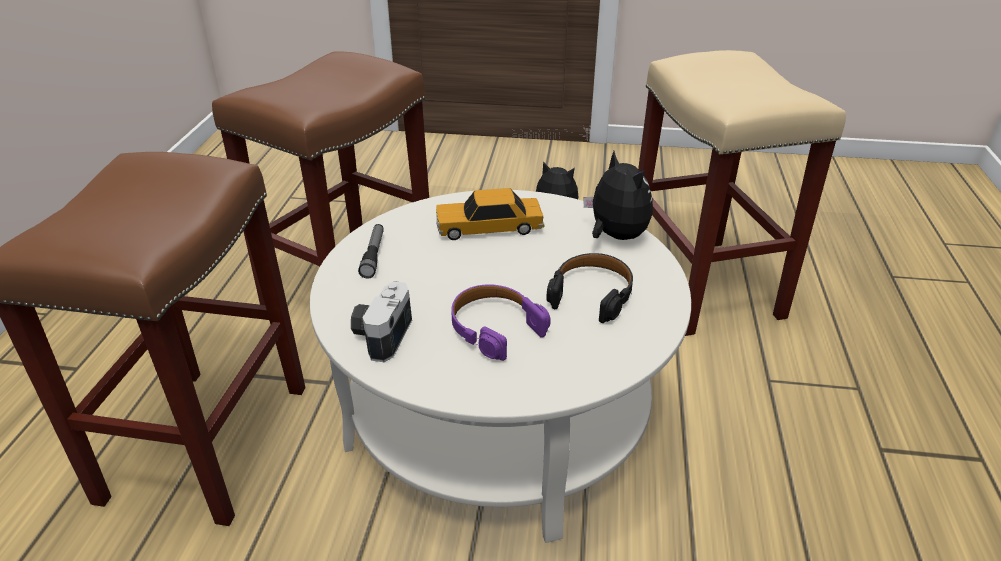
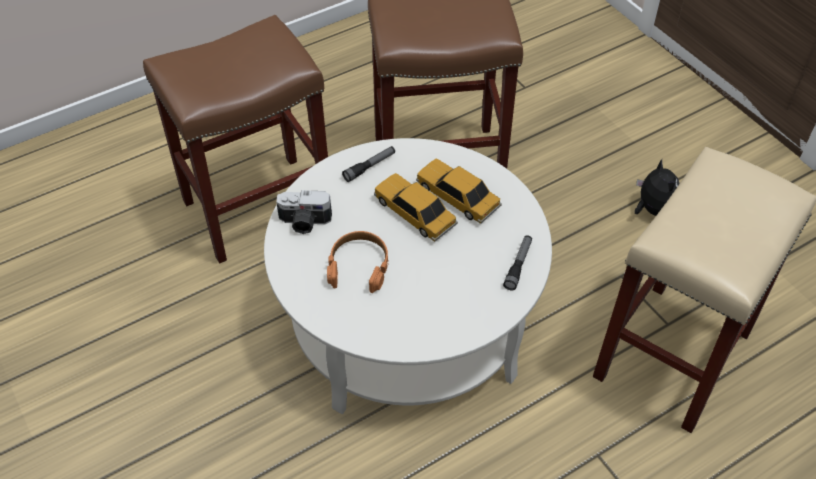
camera: 50 degrees right, 15 degrees up
camera [351,281,412,362] -> camera turned 150 degrees counterclockwise [276,190,332,234]
purple headphones [451,284,551,361] -> orange headphones [327,231,389,293]
black headphones [546,253,633,323] -> none
plush toy [584,151,653,240] -> flashlight [503,235,532,290]
none -> toy car [374,173,458,242]

